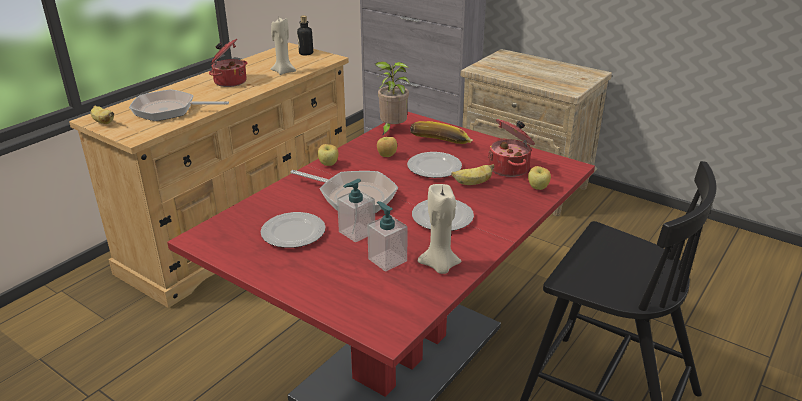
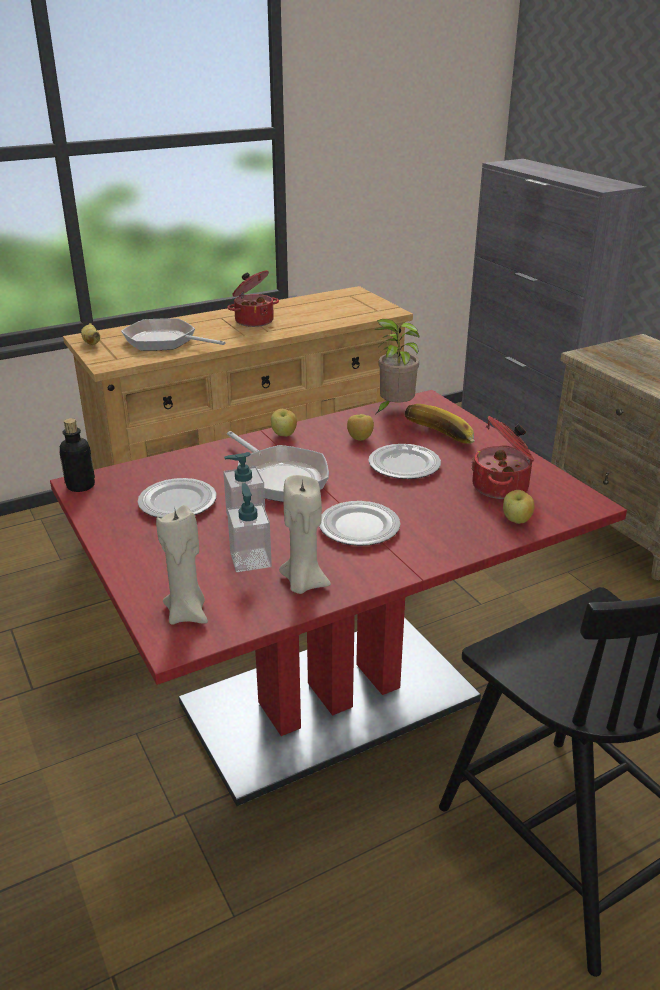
camera: 25 degrees right, 0 degrees up
beige candle [271,16,296,75] -> beige candle moved to [156,505,208,625]
bottle [297,15,313,55] -> bottle moved to [59,418,95,492]
banana [451,164,494,185] -> none

